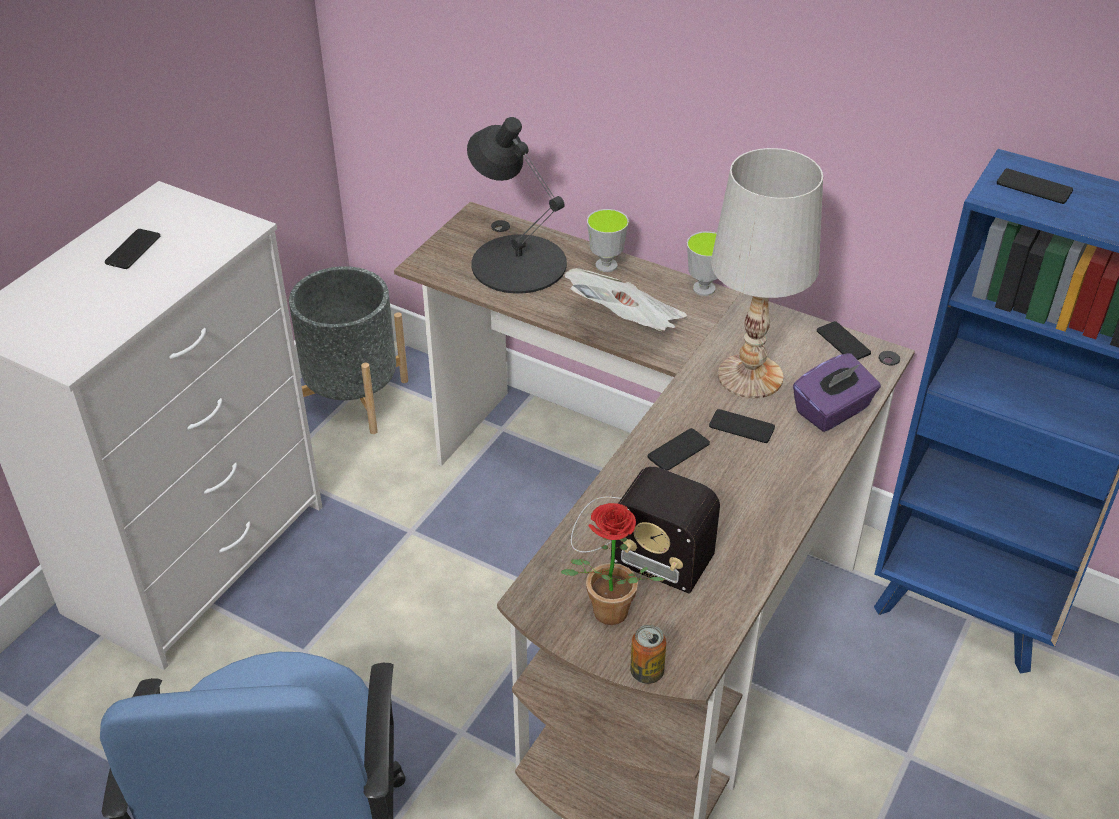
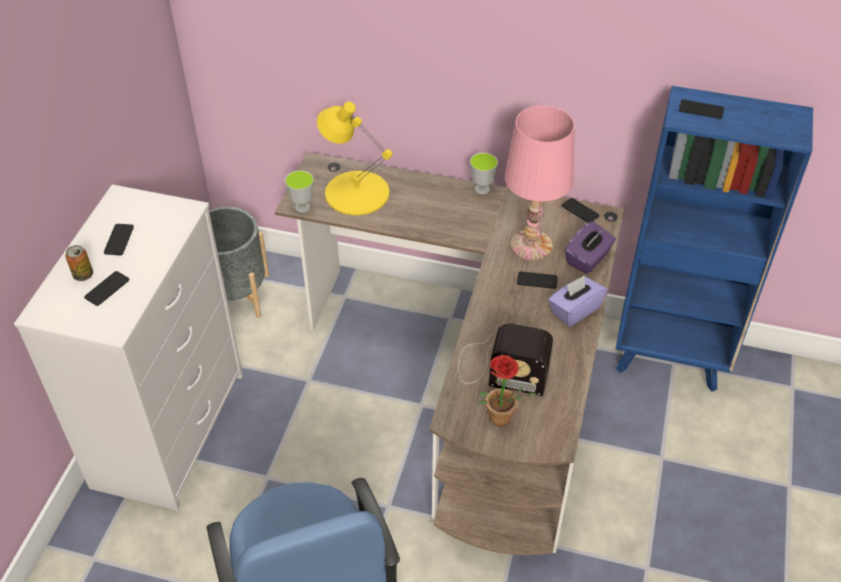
camera: 15 degrees left, 5 degrees up
black table lamp [467,117,567,294] -> yellow table lamp [317,102,393,215]
newspaper [565,268,687,331] -> none
cup [587,209,629,272] -> cup moved to [285,170,314,213]
can [630,625,666,684] -> can moved to [65,245,93,281]
phone [648,428,710,471] -> phone moved to [84,271,129,306]
white table lamp [711,148,823,399] -> pink table lamp [505,105,575,260]
none -> purple tissue box [548,275,607,327]

